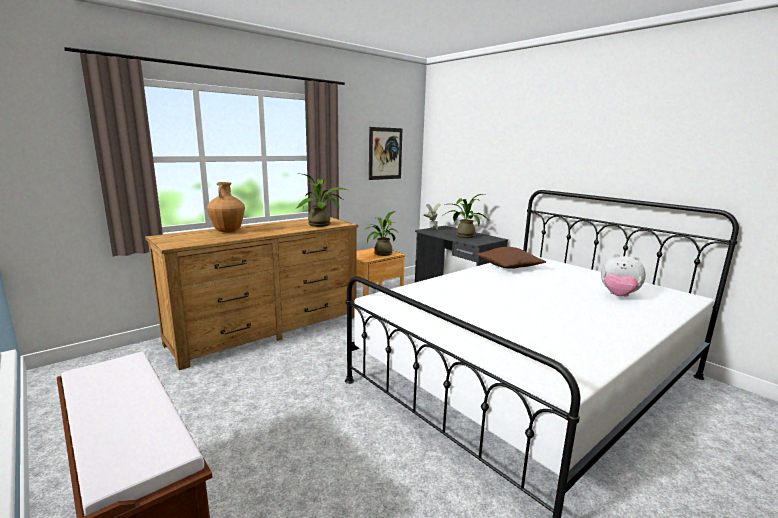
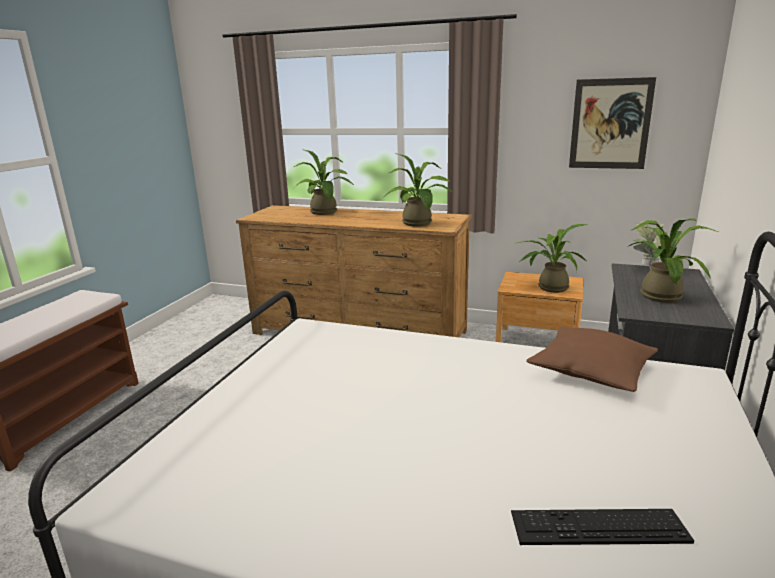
camera: 60 degrees right, 5 degrees up
brown vase [206,182,245,233] -> potted plant [293,149,355,215]
plush toy [601,254,646,297] -> keyboard [511,509,694,545]

